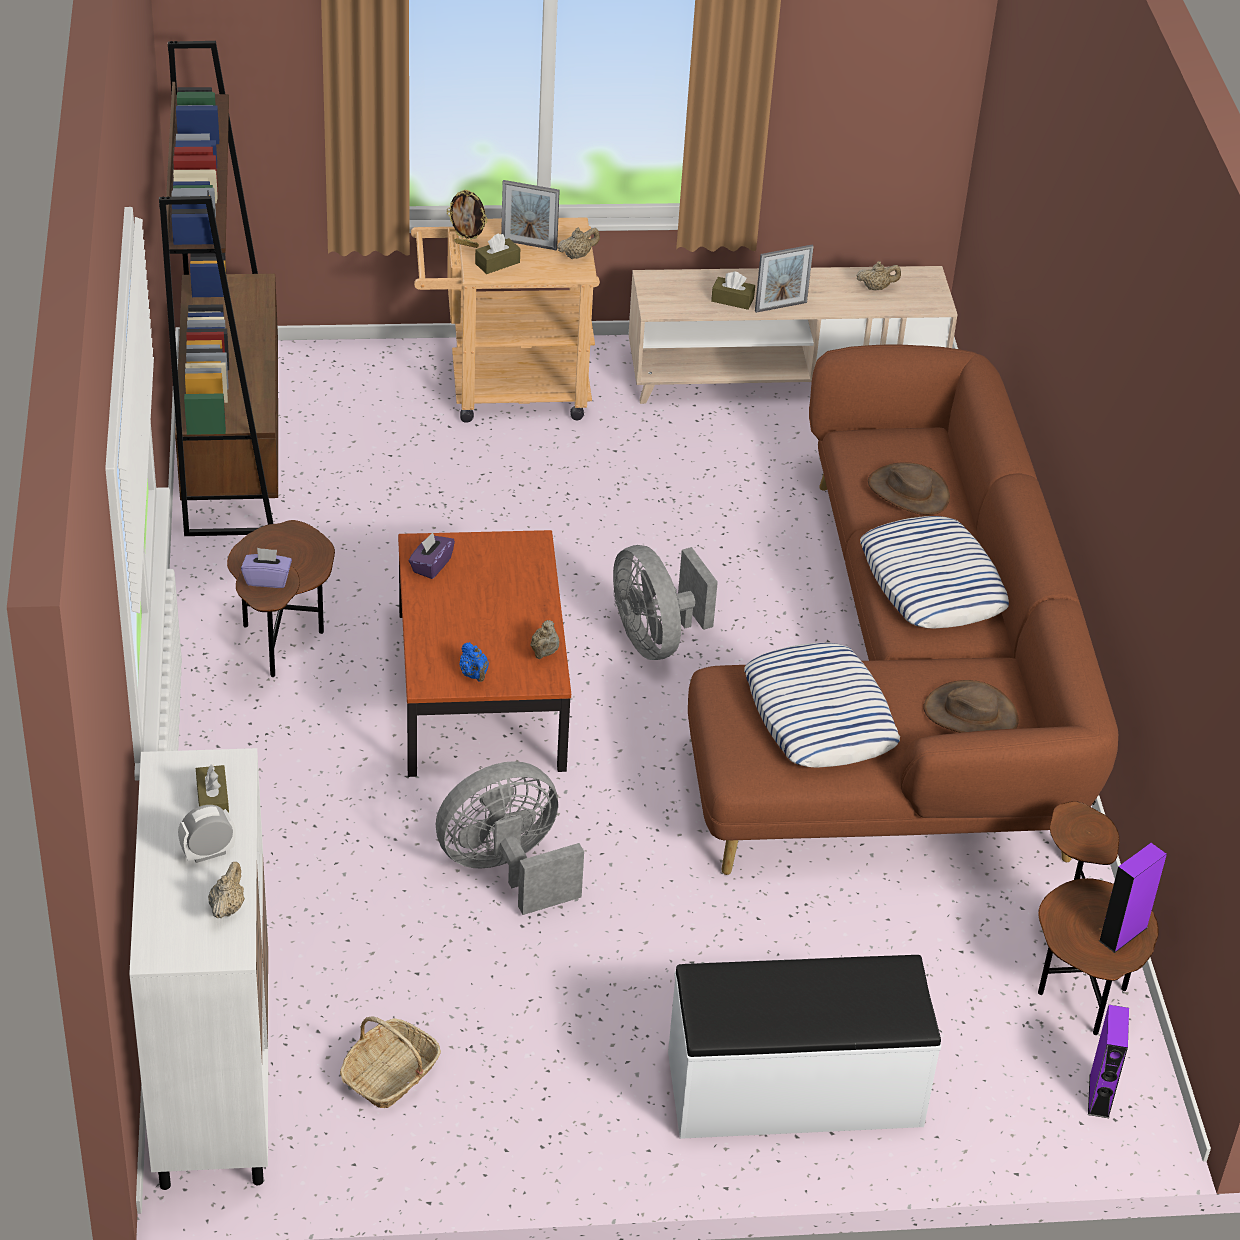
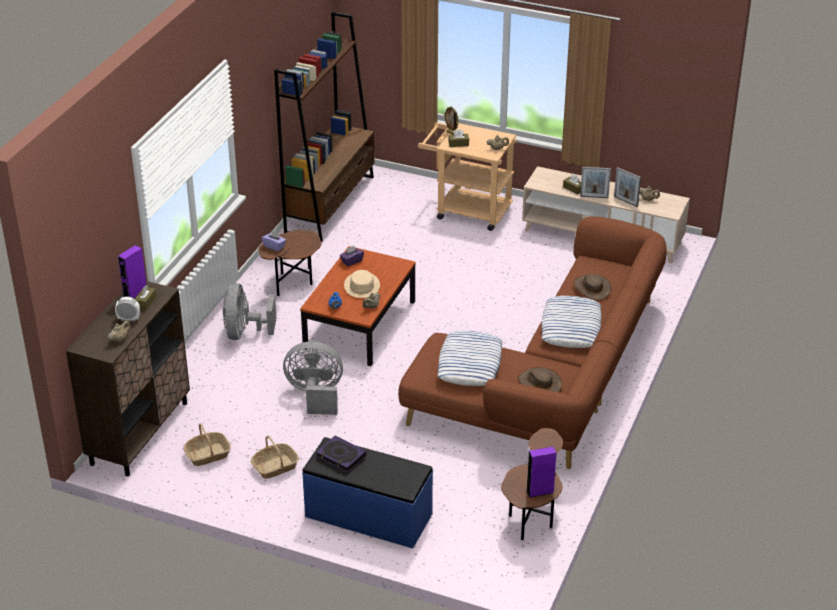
camera: 30 degrees right, 5 degrees down
white cabinet [129,748,268,1190] -> brown cabinet [66,281,190,476]
picture frame [501,180,560,250] -> picture frame moved to [614,167,641,207]
grey fan [613,545,718,660] -> grey fan moved to [223,283,276,340]
white bench [668,955,941,1139] -> blue bench [302,437,433,548]
purple speaker [1088,1005,1129,1118] -> purple speaker moved to [118,245,147,299]
none -> basket [251,435,299,479]
none -> book [316,435,366,473]
none -> beige hat [344,270,380,298]

